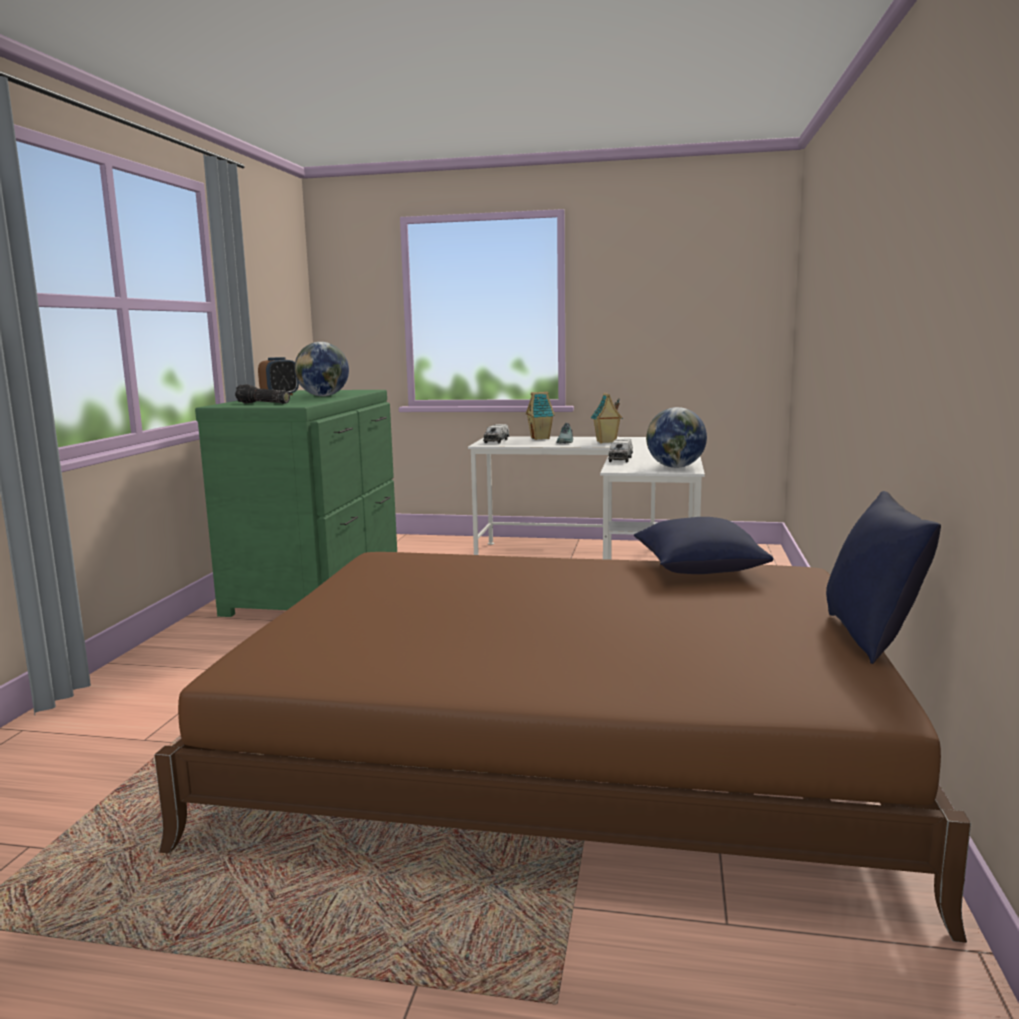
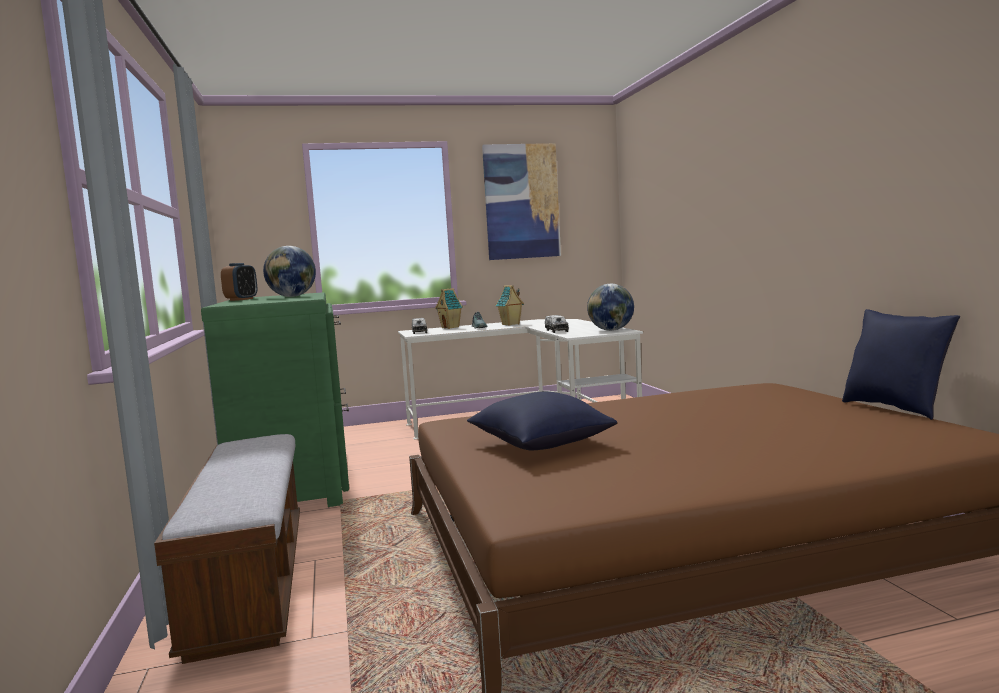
camera: 25 degrees left, 5 degrees down
flashlight [235,384,290,404] -> none
blue pillow [634,517,774,574] -> blue pillow moved to [467,392,617,450]
none -> bench [154,434,300,664]
none -> picture [482,143,561,260]

